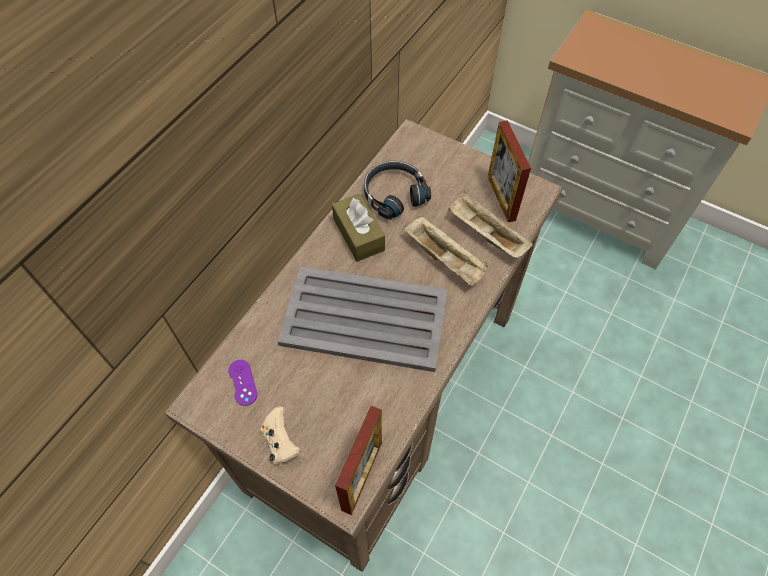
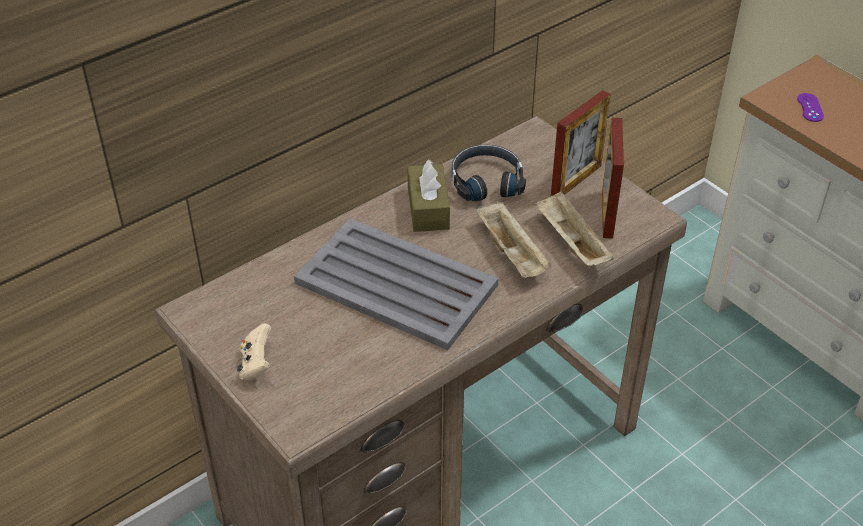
camera: 20 degrees right, 15 degrees down
purple game controller [228,360,257,406] -> purple game controller moved to [797,93,824,122]
picture frame [335,406,382,515] -> picture frame moved to [551,90,611,196]

